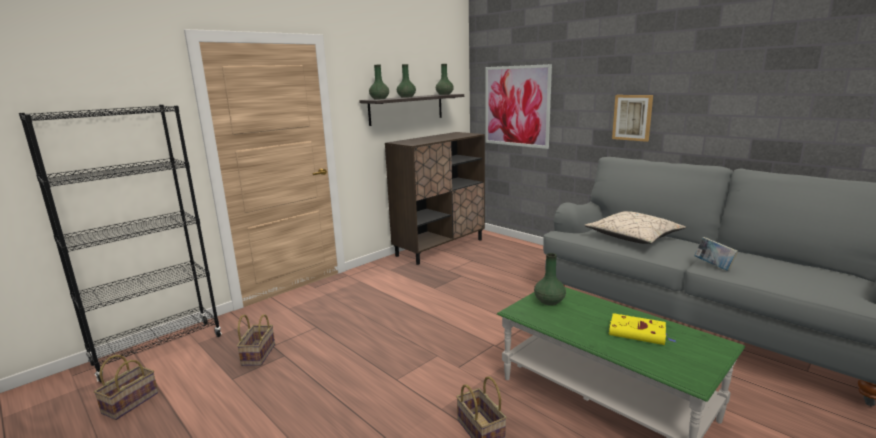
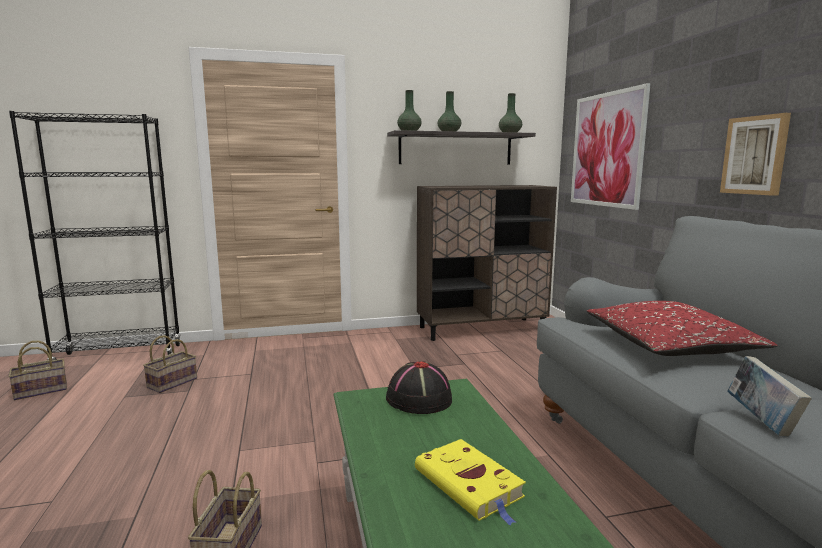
camera: 30 degrees right, 5 degrees down
green vase [534,253,566,305] -> black hat [386,361,452,414]
beige pillow [585,211,686,244] -> red pillow [587,301,778,356]

